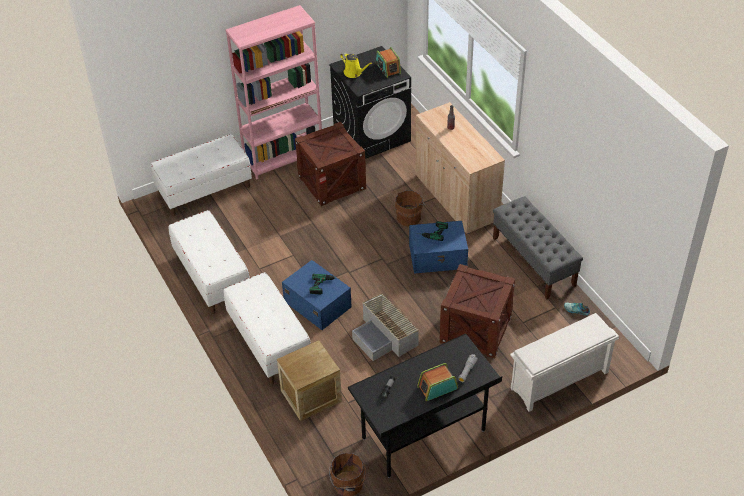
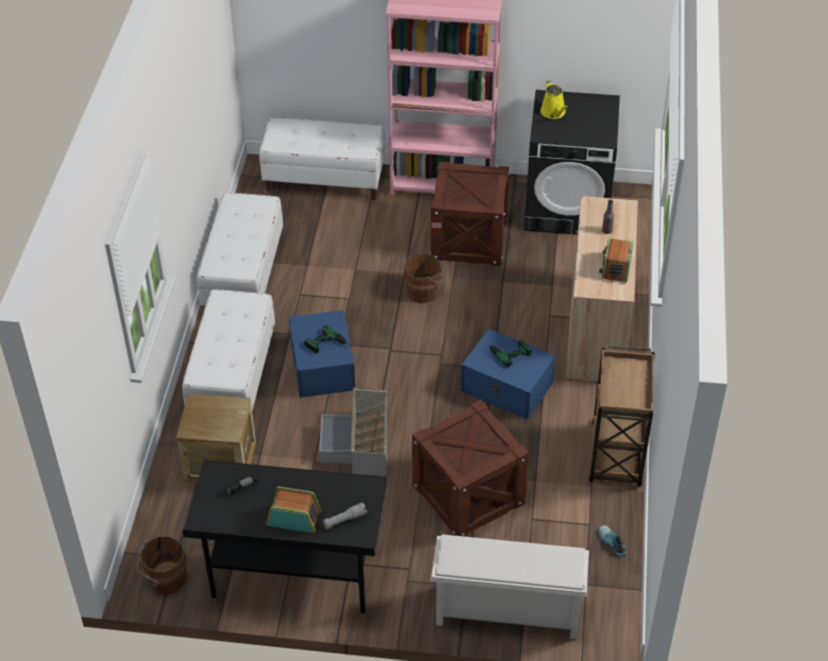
camera: 35 degrees right, 0 degrees up
radio [375,47,401,78] -> radio moved to [599,236,633,284]
brown bucket [395,190,425,226] -> brown bucket moved to [404,252,444,303]
grey bench [493,196,583,300] -> brown cart [589,345,655,486]

